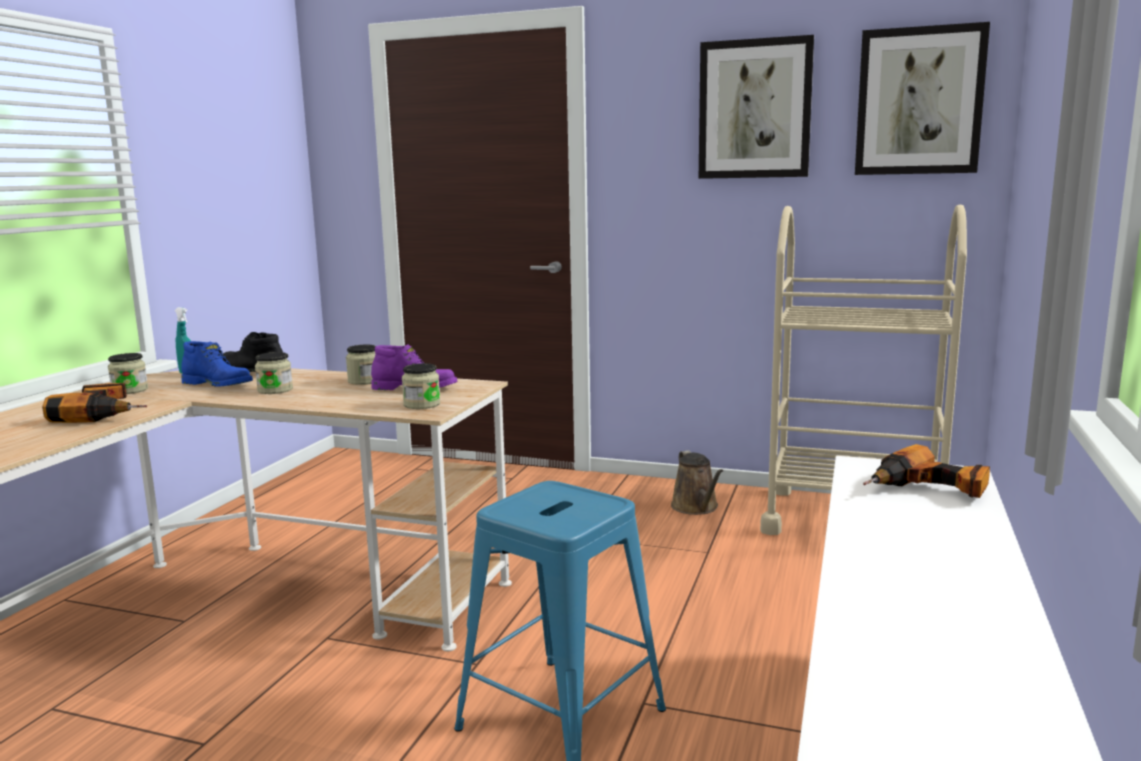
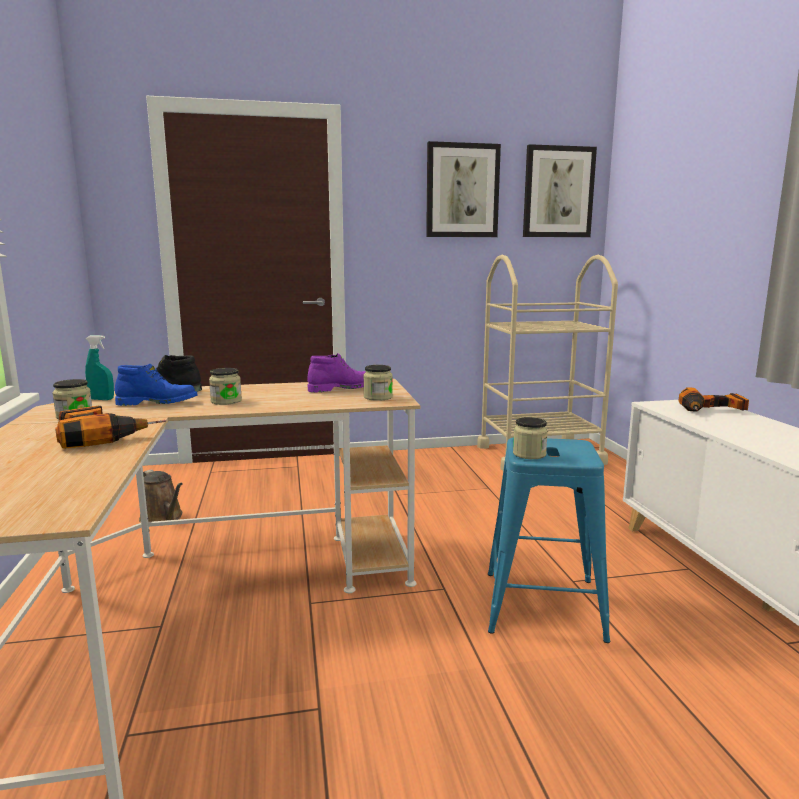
camera: 30 degrees left, 0 degrees up
jar [346,345,376,385] -> jar moved to [513,417,548,459]
brown watering can [671,450,723,515] -> brown watering can moved to [139,470,183,523]

